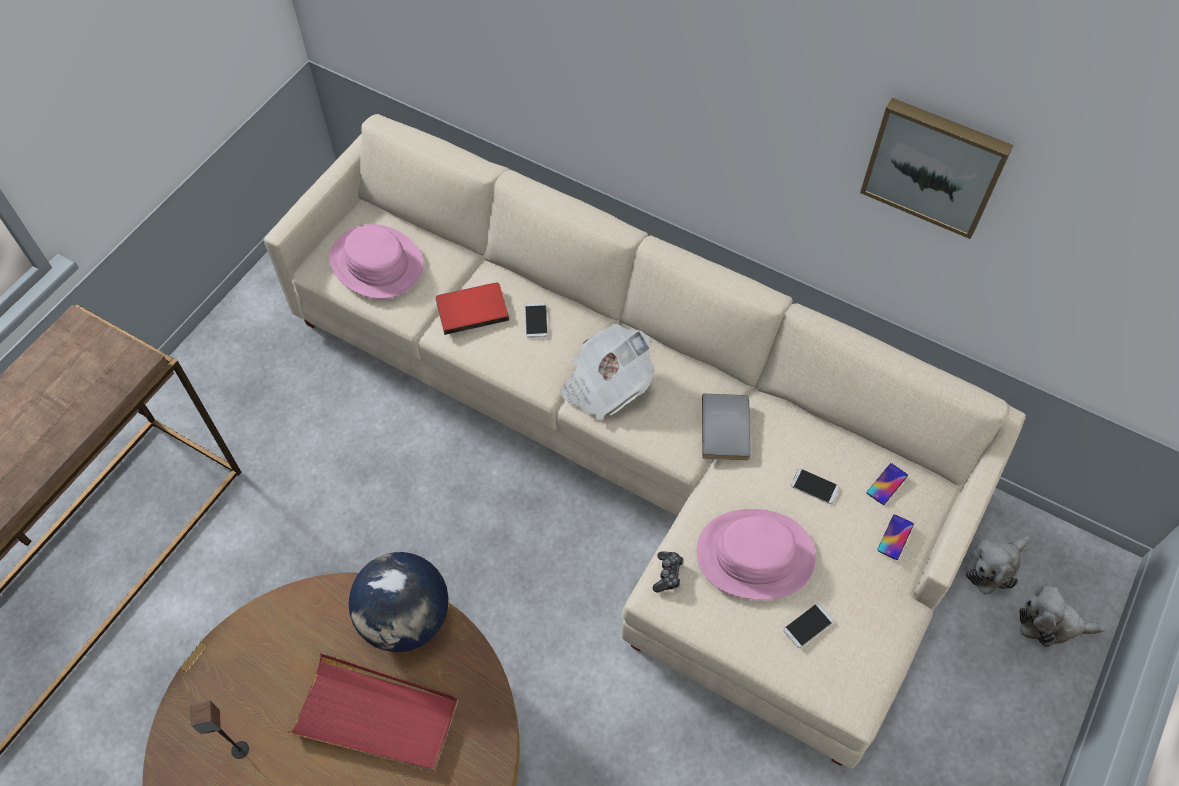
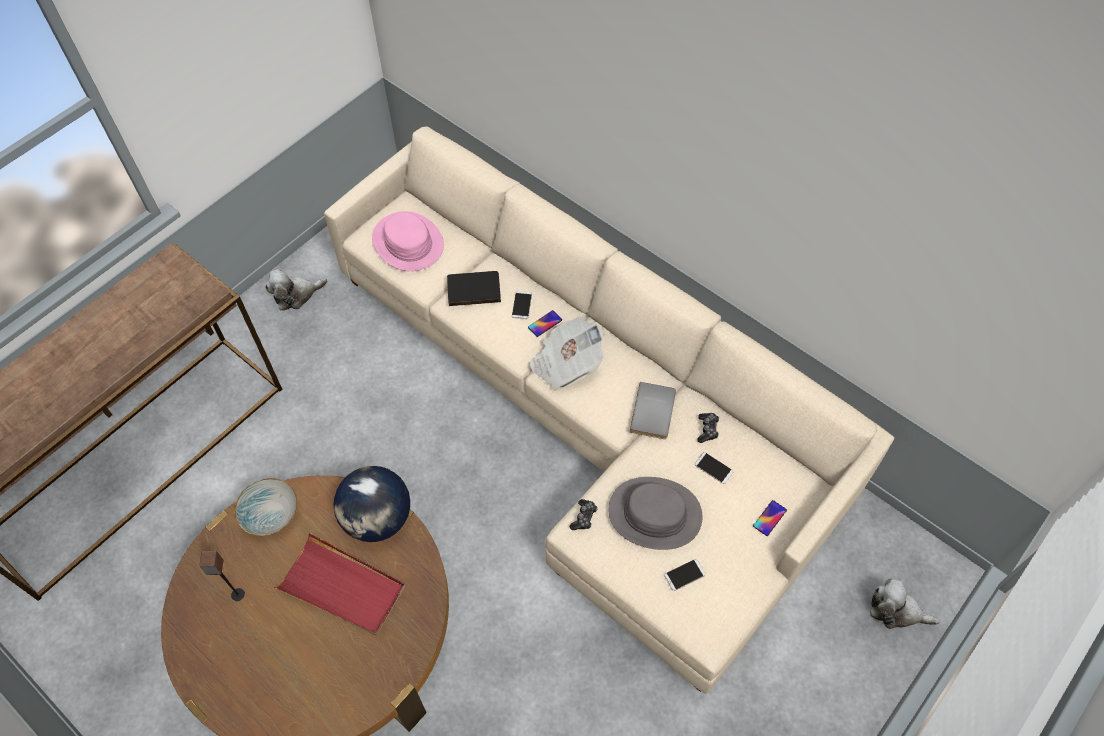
camera: 10 degrees right, 0 degrees up
red book [436,283,509,335] -> black book [447,271,501,306]
pink hat [697,509,816,600] -> grey hat [609,477,703,550]
picture [860,98,1014,239] -> none
phone [867,463,908,505] -> phone moved to [528,310,562,337]
plush toy [965,536,1031,594] -> plush toy moved to [265,269,327,311]
none -> bowl [235,478,298,536]
none -> game controller [697,413,719,443]

